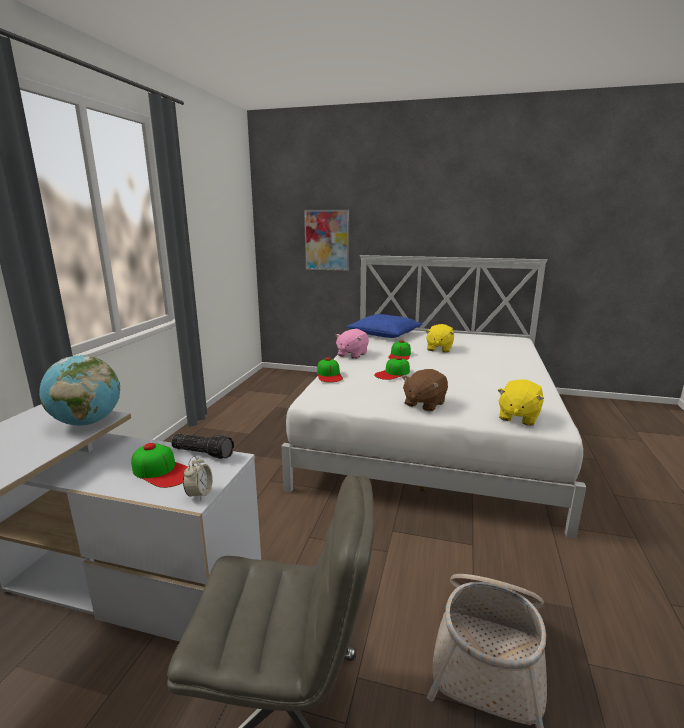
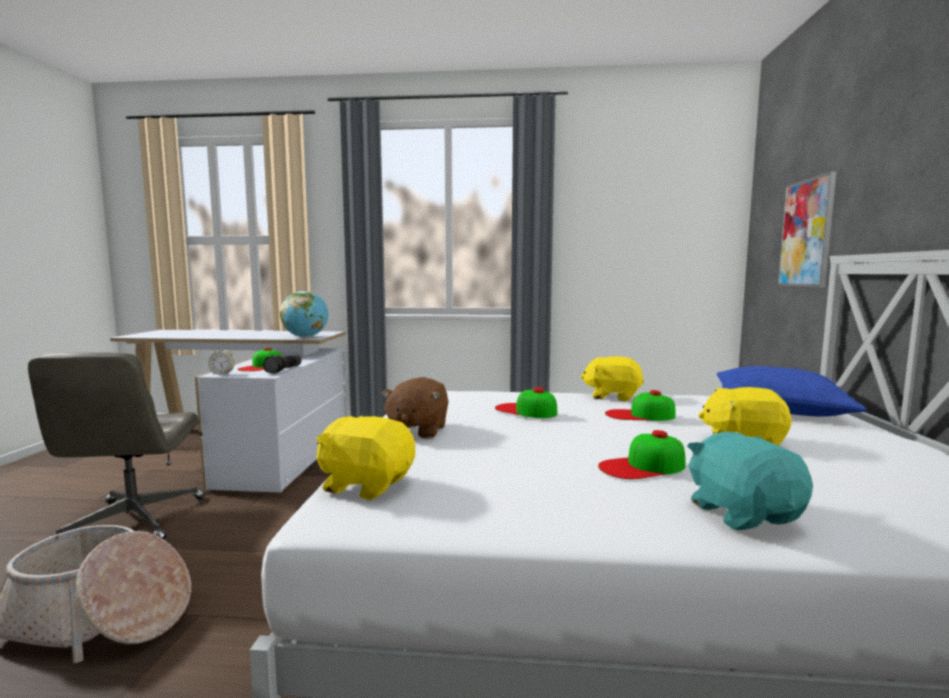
camera: 80 degrees right, 10 degrees down
cap [317,357,343,382] -> cap moved to [598,430,686,479]
pink plush toy [335,329,369,359] -> yellow plush toy [580,356,644,401]
brown plush toy [402,369,448,412] -> brown plush toy turned 105 degrees counterclockwise [381,377,449,439]
none -> turquoise plush toy [687,432,813,530]

